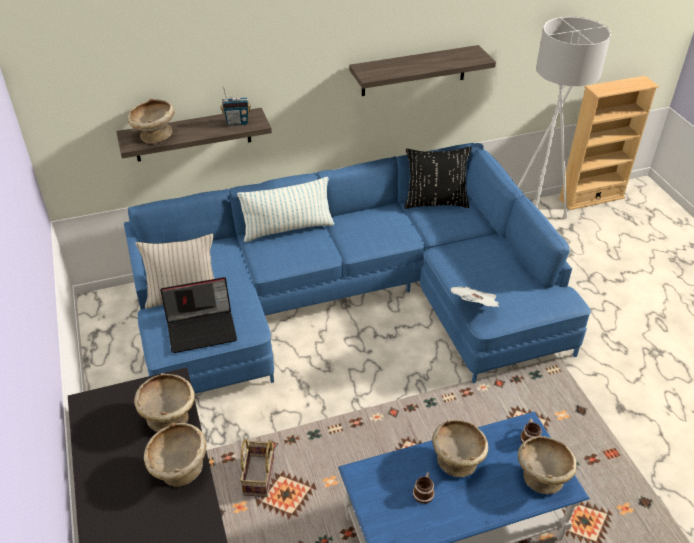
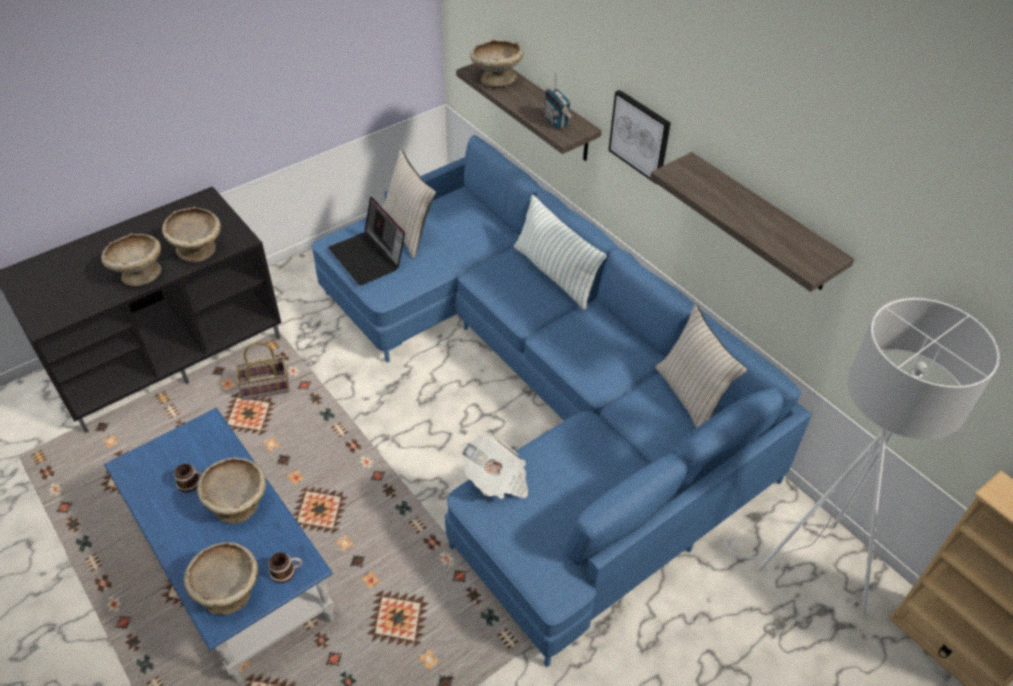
camera: 70 degrees right, 5 degrees up
black pillow [404,147,472,209] -> beige pillow [656,304,747,428]
none -> picture [608,90,671,184]

